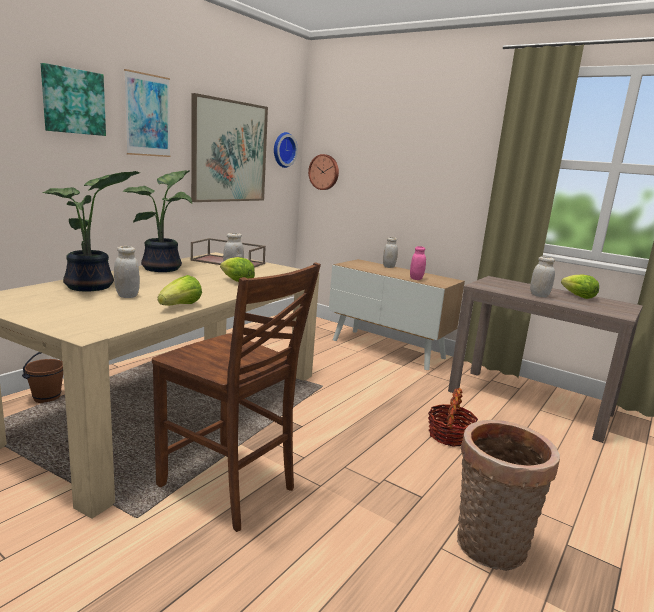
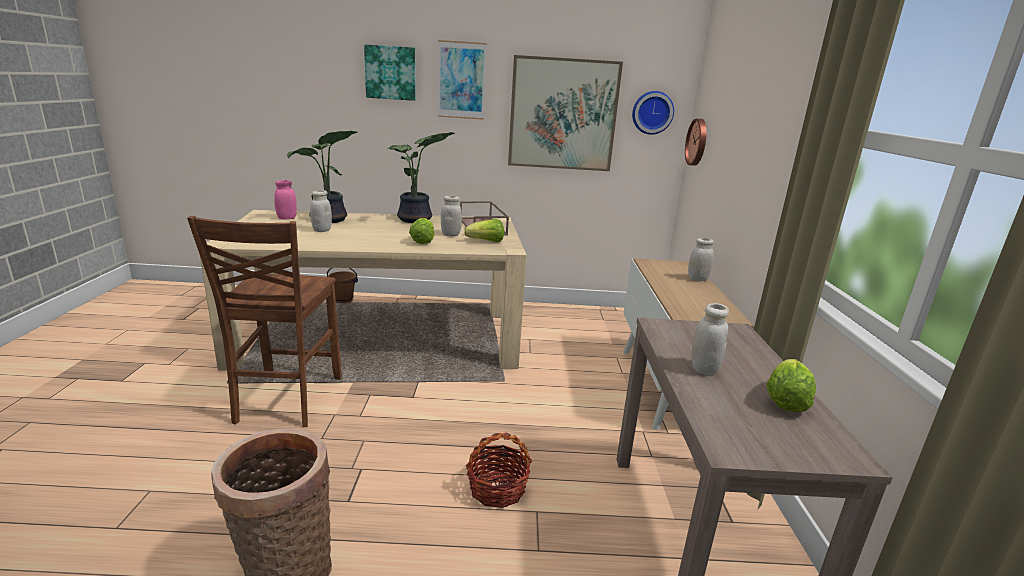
camera: 55 degrees right, 5 degrees up
lettuce [158,275,202,306] -> lettuce moved to [464,219,504,242]
pink jar [410,246,426,280] -> pink jar moved to [274,180,297,220]

